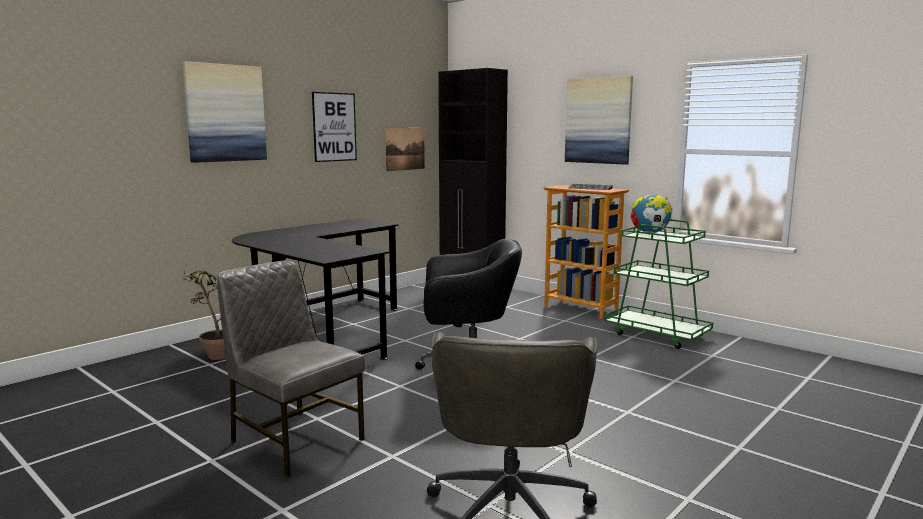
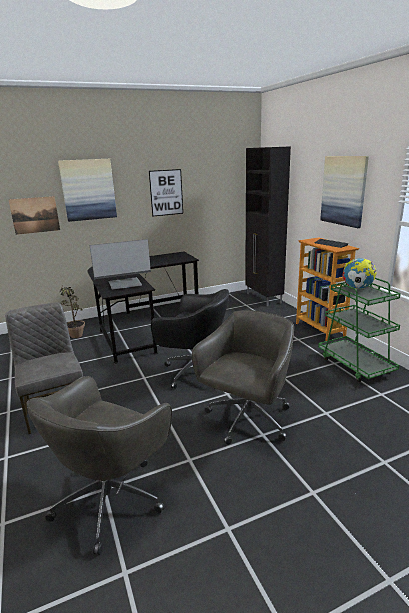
camera: 25 degrees right, 10 degrees up
picture [385,127,425,171] -> picture moved to [8,196,60,235]
none -> monitor [89,239,151,290]
none -> grey office chair [192,310,294,445]

